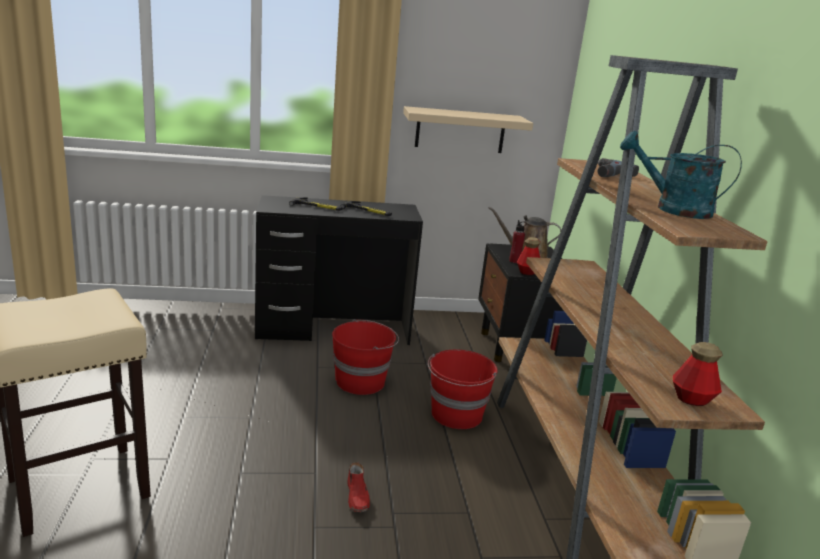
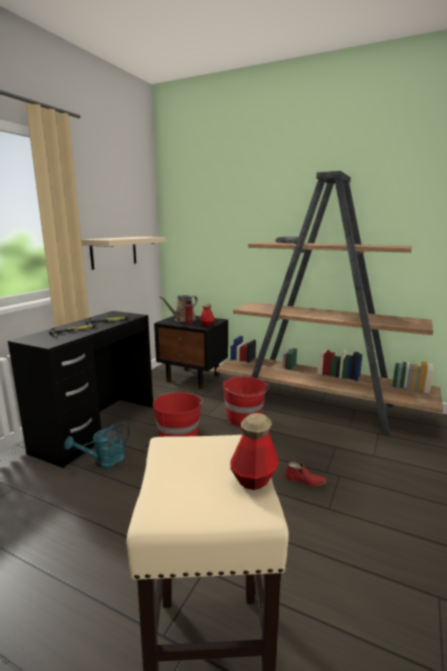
camera: 55 degrees left, 5 degrees down
turquoise watering can [620,131,742,219] -> turquoise watering can moved to [64,422,130,469]
bottle [673,342,722,406] -> bottle moved to [230,413,279,490]

